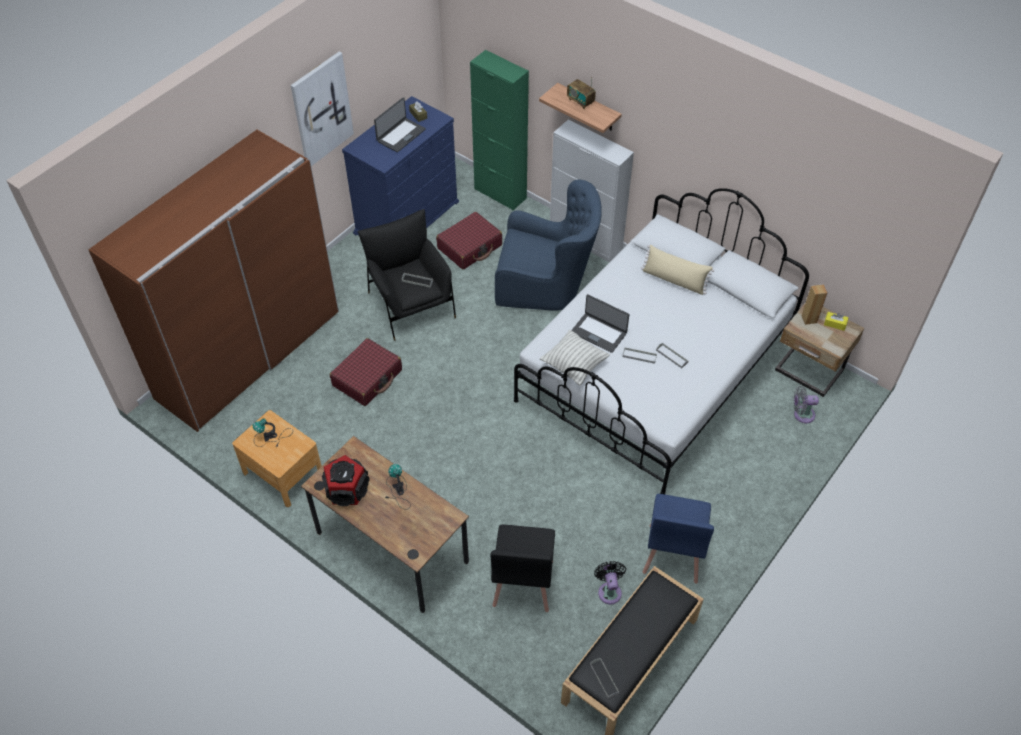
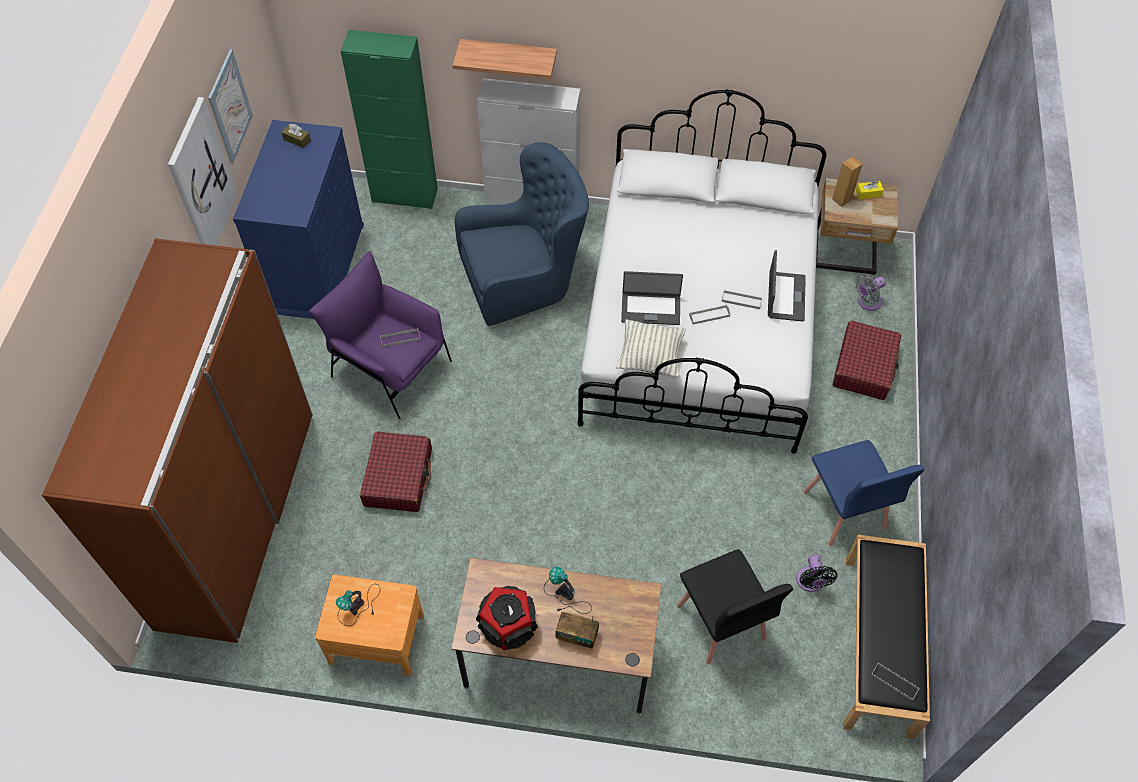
camera: 30 degrees left, 5 degrees up
black armchair [358,209,456,341] -> purple armchair [309,251,452,420]
laptop [374,97,426,152] -> laptop moved to [768,250,806,322]
red suitcase [436,212,502,269] -> red suitcase moved to [832,320,901,400]
radio [567,77,596,109] -> radio moved to [555,612,599,649]
black fan [594,561,626,604] -> black fan turned 150 degrees counterclockwise [796,555,838,592]
beige pillow [641,245,714,295] -> none
none -> picture [208,49,253,164]

